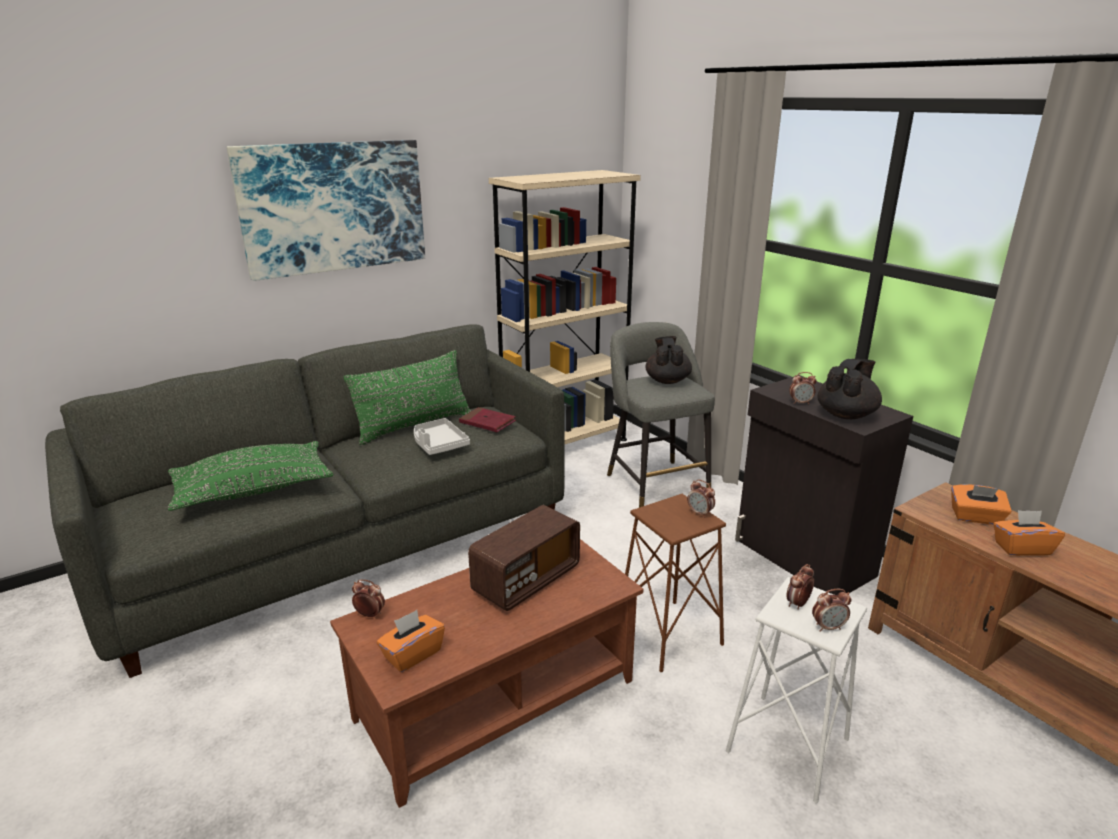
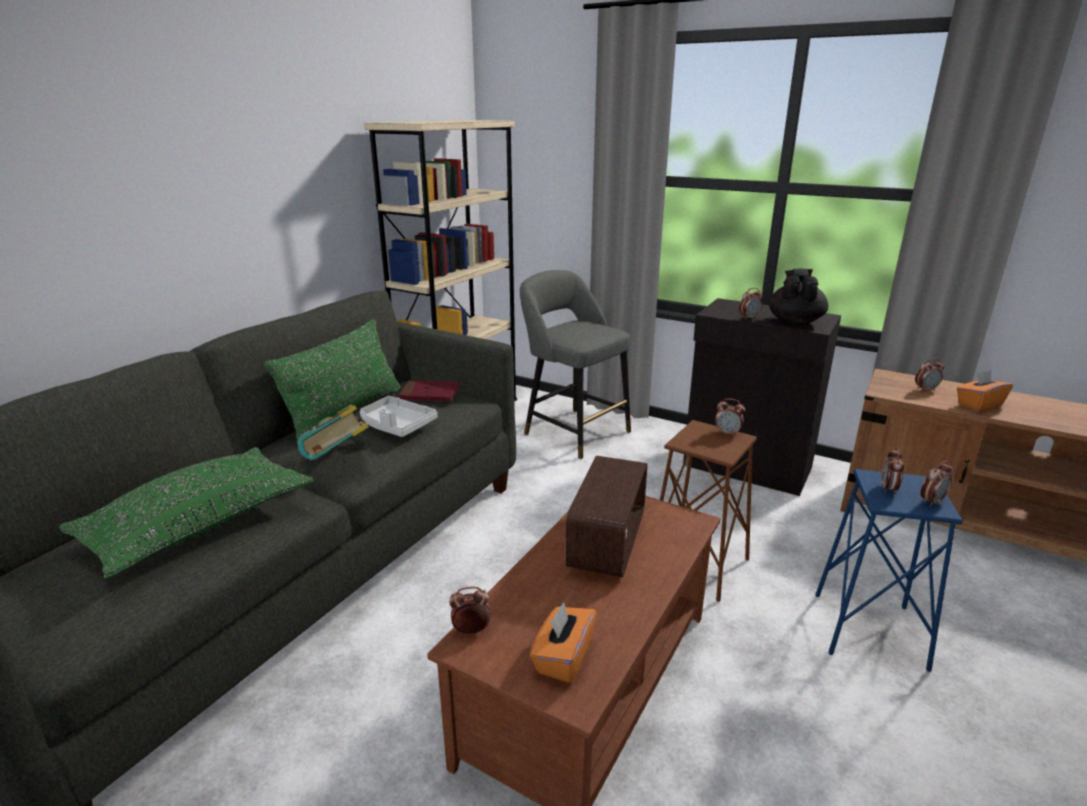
camera: 25 degrees left, 0 degrees up
picture [227,140,425,281] -> none
black teapot [646,336,692,384] -> none
white stool [726,577,867,804] -> blue stool [815,469,963,672]
orange tissue box [951,484,1012,525] -> alarm clock [915,359,944,392]
none -> book [298,405,369,460]

